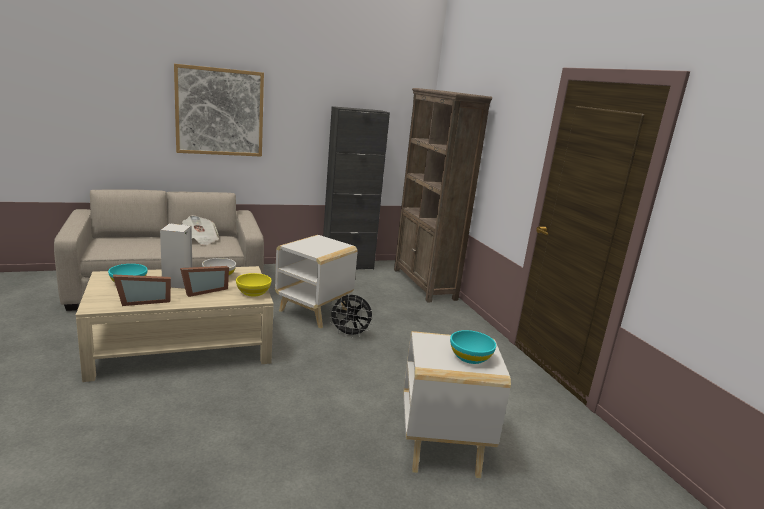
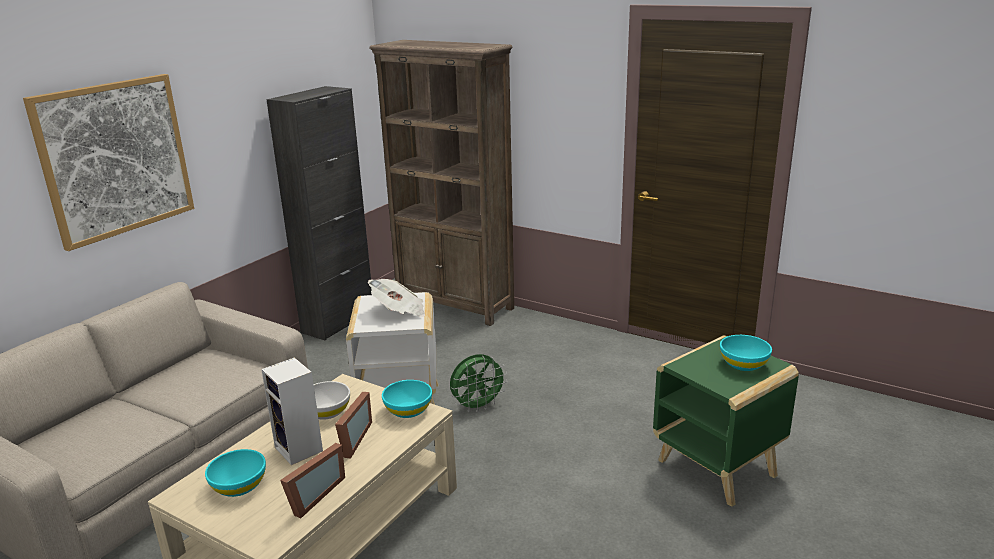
camera: 35 degrees left, 5 degrees up
newspaper [182,215,219,246] -> newspaper moved to [368,279,425,317]
yellow bowl [236,273,272,297] -> turquoise bowl [382,380,432,418]
black fan [328,295,373,337] -> green fan [450,354,508,412]
white side table [403,331,511,478] -> green side table [653,335,799,507]

